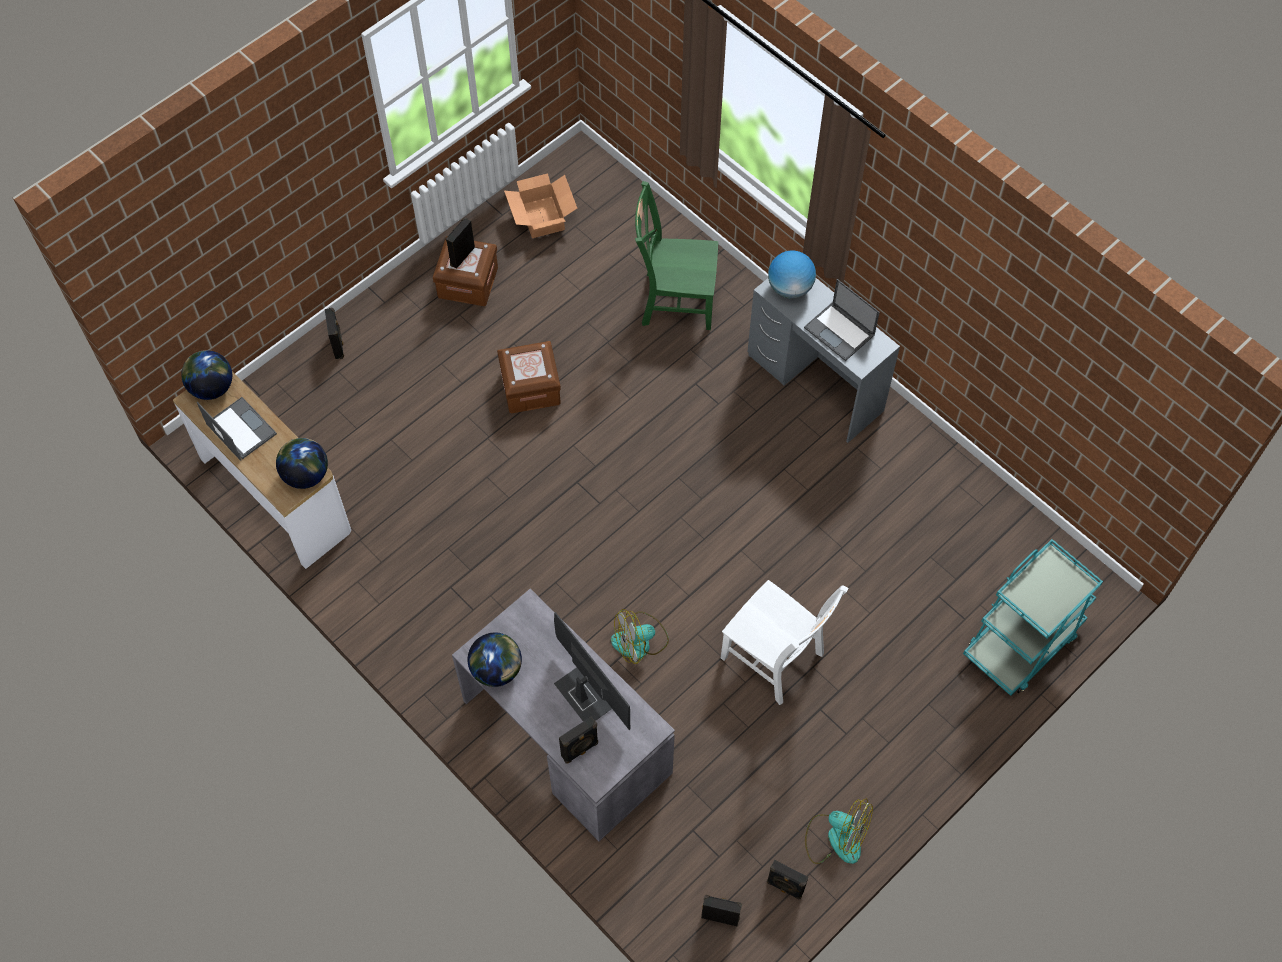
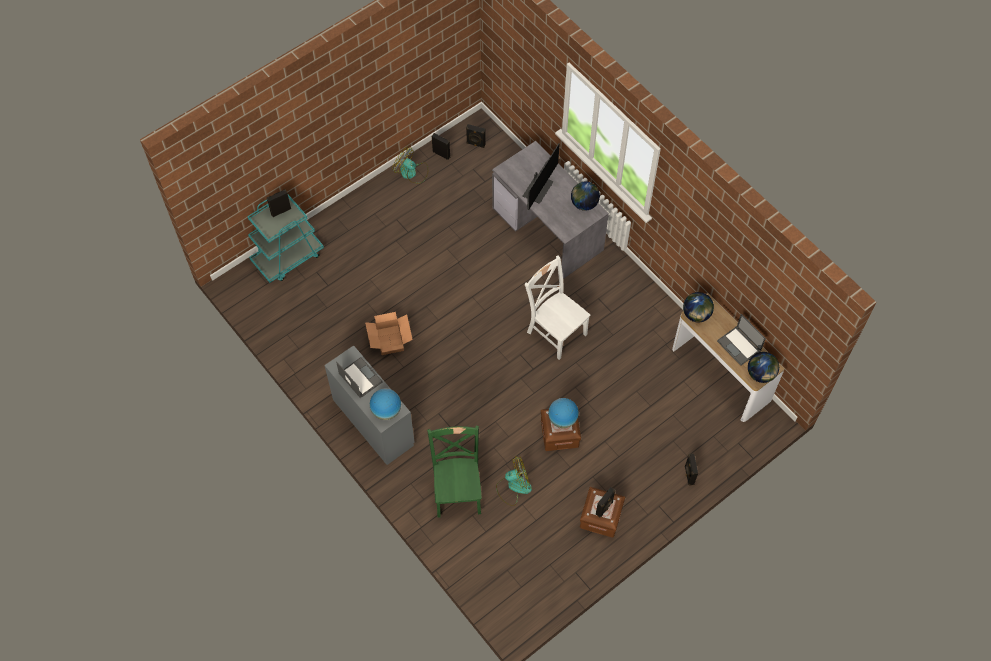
camera: 175 degrees left, 0 degrees up
cardboard box [504,173,577,238] -> cardboard box moved to [365,312,413,355]
monitor [554,612,630,730] -> monitor turned 120 degrees counterclockwise [523,143,560,211]
black speaker [559,716,598,763] -> black speaker moved to [267,189,291,217]
fan [611,609,669,664] -> fan moved to [496,456,532,506]
green chair [635,181,718,330] -> green chair turned 105 degrees counterclockwise [427,426,482,518]
white chair [721,580,848,705] -> white chair moved to [525,255,591,360]
none -> globe [548,398,579,428]

